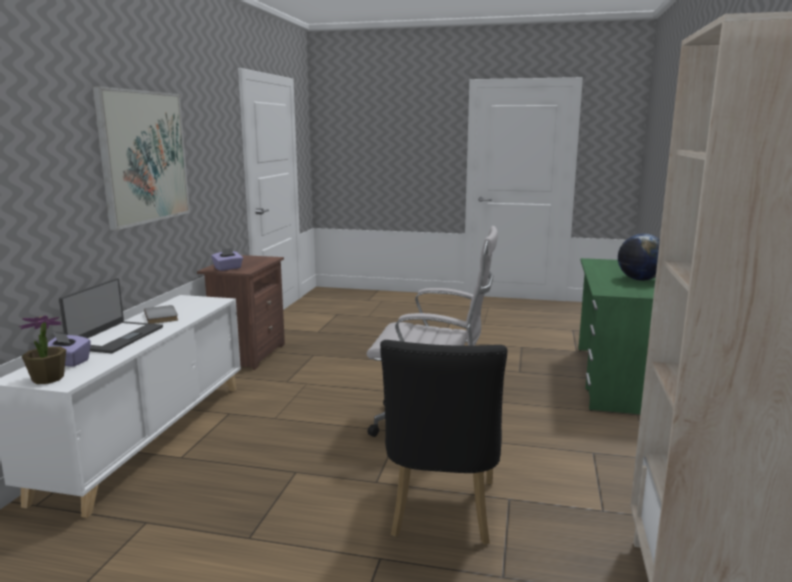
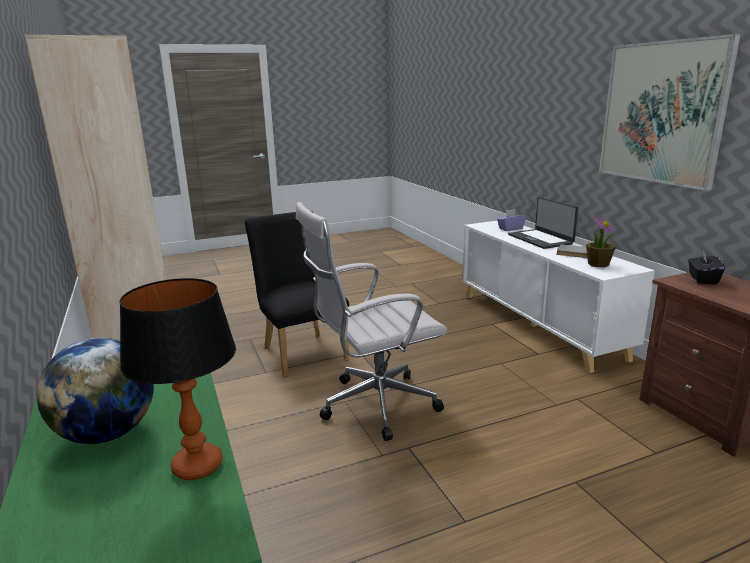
camera: 145 degrees right, 5 degrees up
potted plant [19,316,66,384] -> potted plant moved to [586,215,616,267]
purple tissue box [211,248,243,271] -> black tissue box [688,250,725,284]
none -> table lamp [119,278,236,480]

